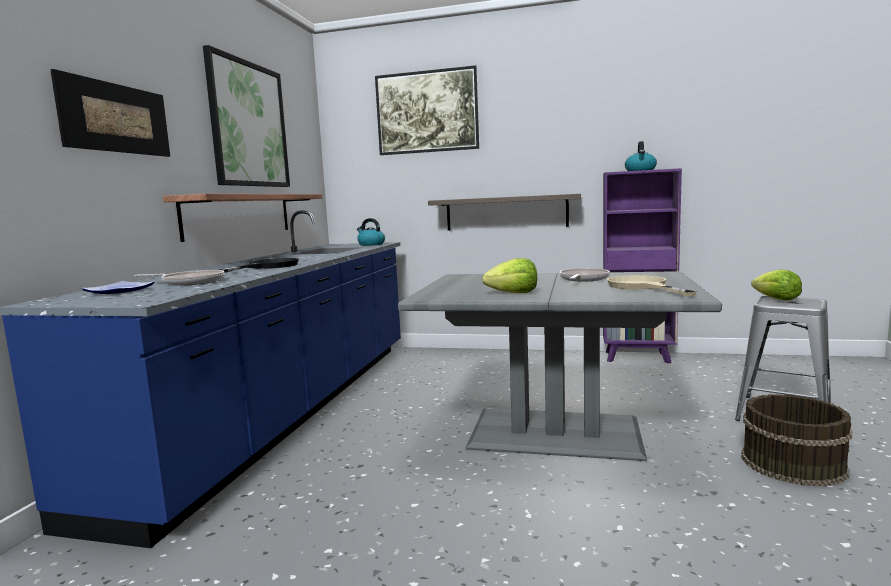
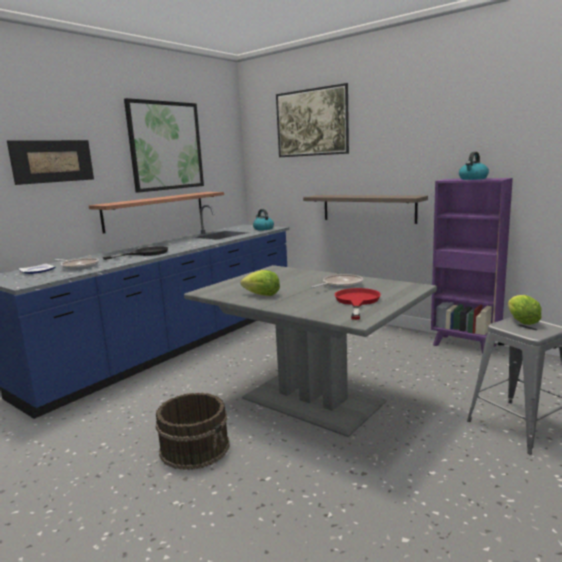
camera: 25 degrees right, 5 degrees up
beige frying pan [607,275,697,296] -> red frying pan [335,288,381,320]
brown bucket [741,394,852,487] -> brown bucket moved to [156,393,230,470]

